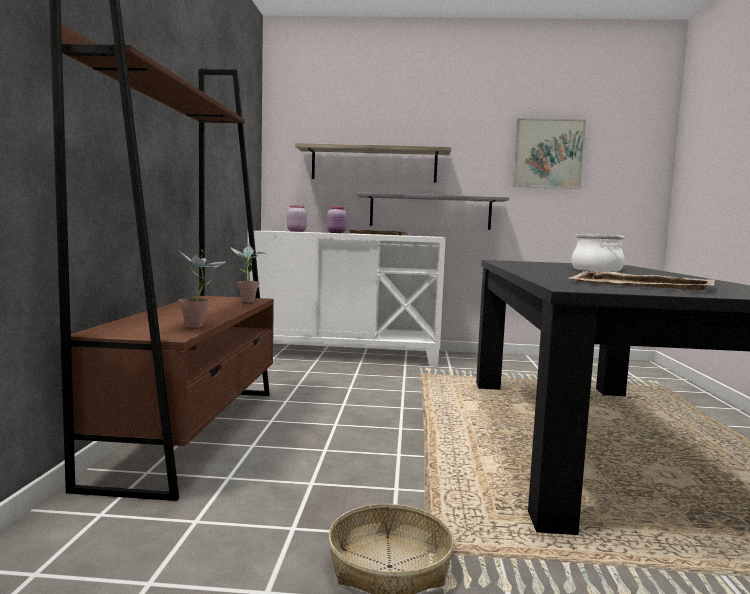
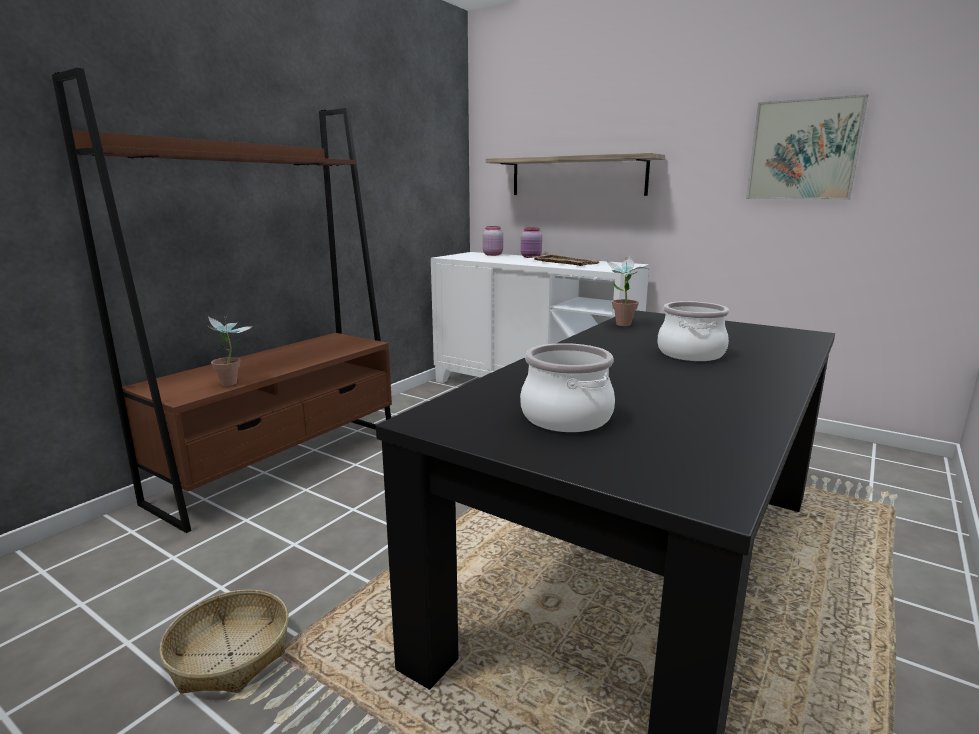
camera: 30 degrees right, 10 degrees up
potted plant [230,245,266,302] -> potted plant moved to [606,256,648,326]
grey shelf [356,193,509,230] -> none
beige tray [570,271,715,290] -> cooking pot [520,343,615,432]

